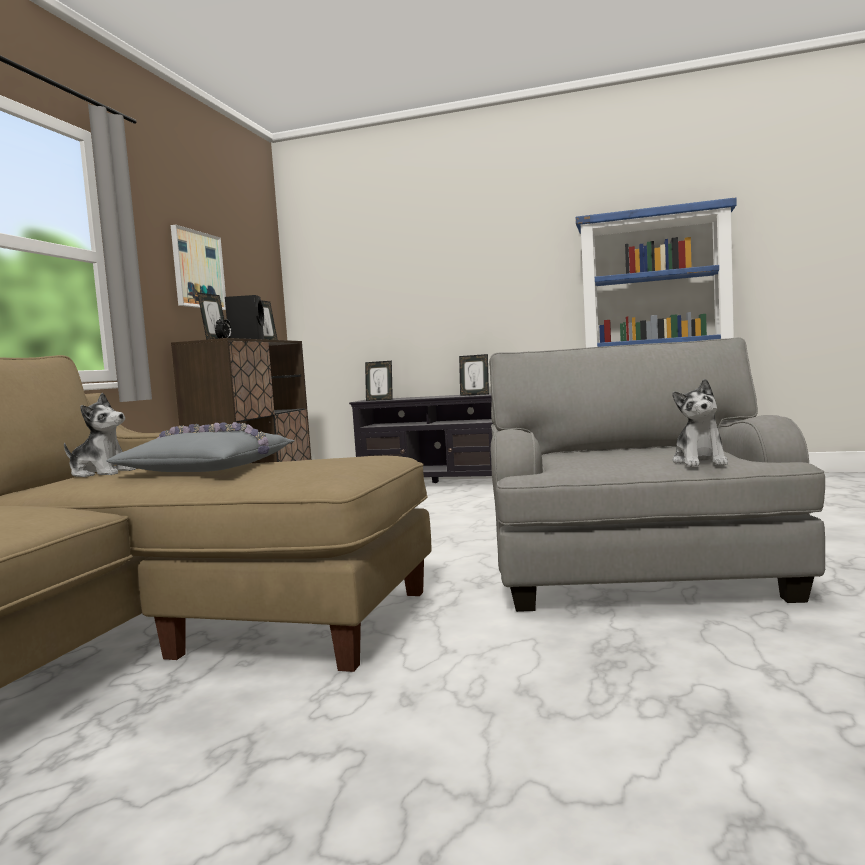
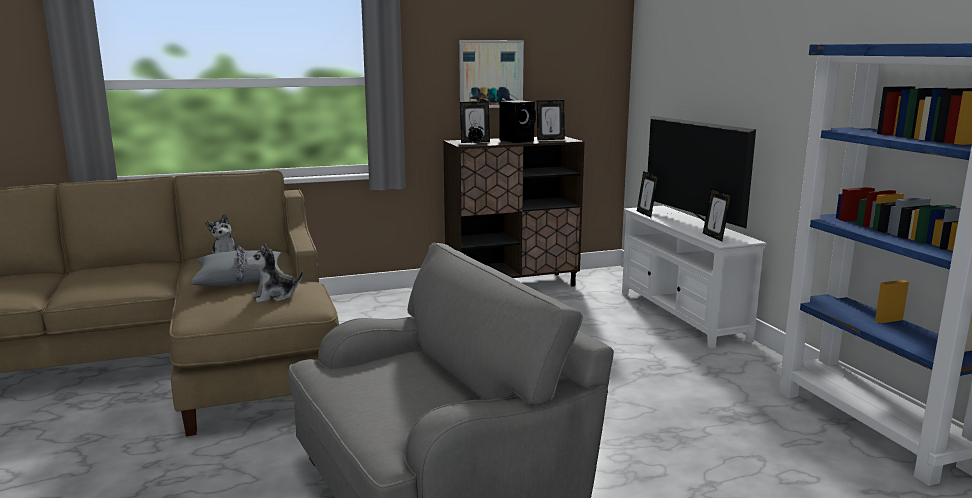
camera: 55 degrees right, 10 degrees up
black tv stand [349,393,493,483] -> white tv stand [622,206,767,348]
plush toy [672,379,728,466] -> plush toy moved to [245,243,303,303]
none -> television [647,116,756,229]

